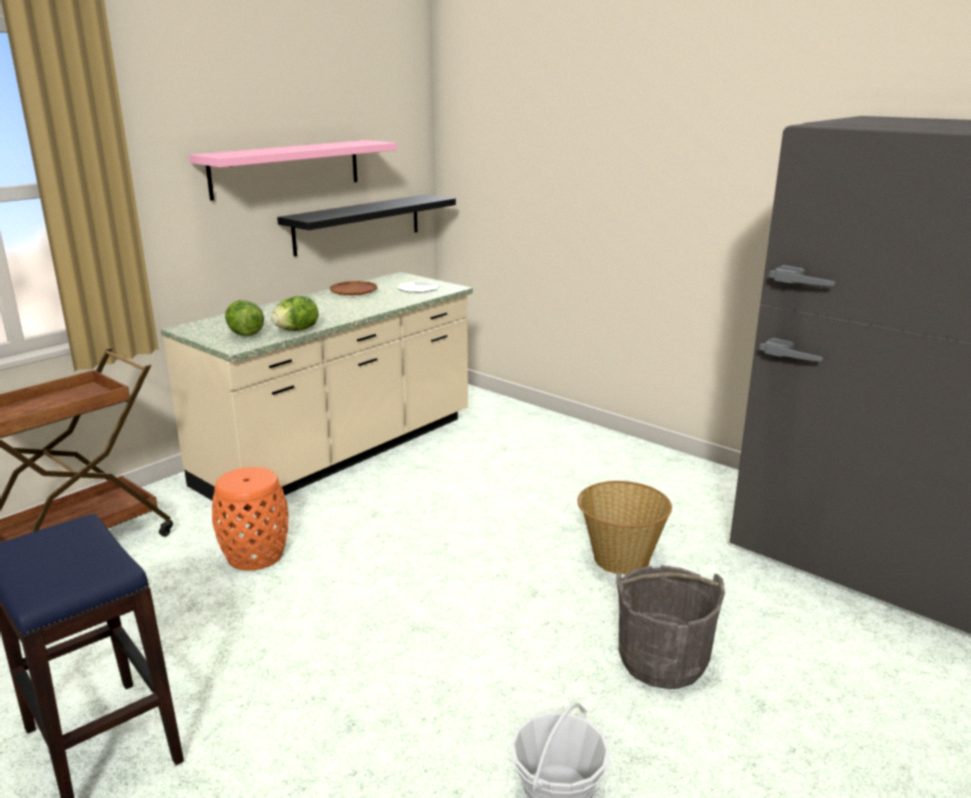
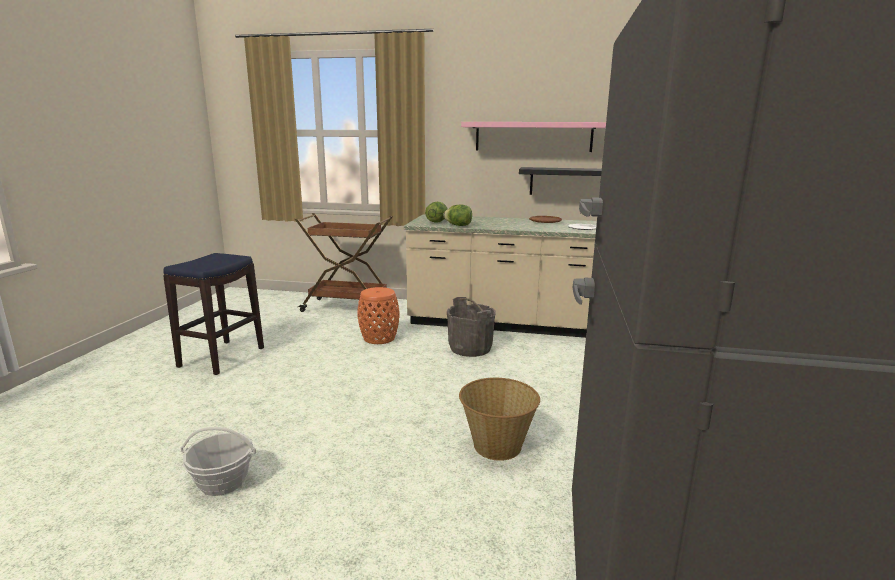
camera: 60 degrees right, 5 degrees down
grey bucket [616,565,725,689] -> grey bucket moved to [447,297,496,357]

